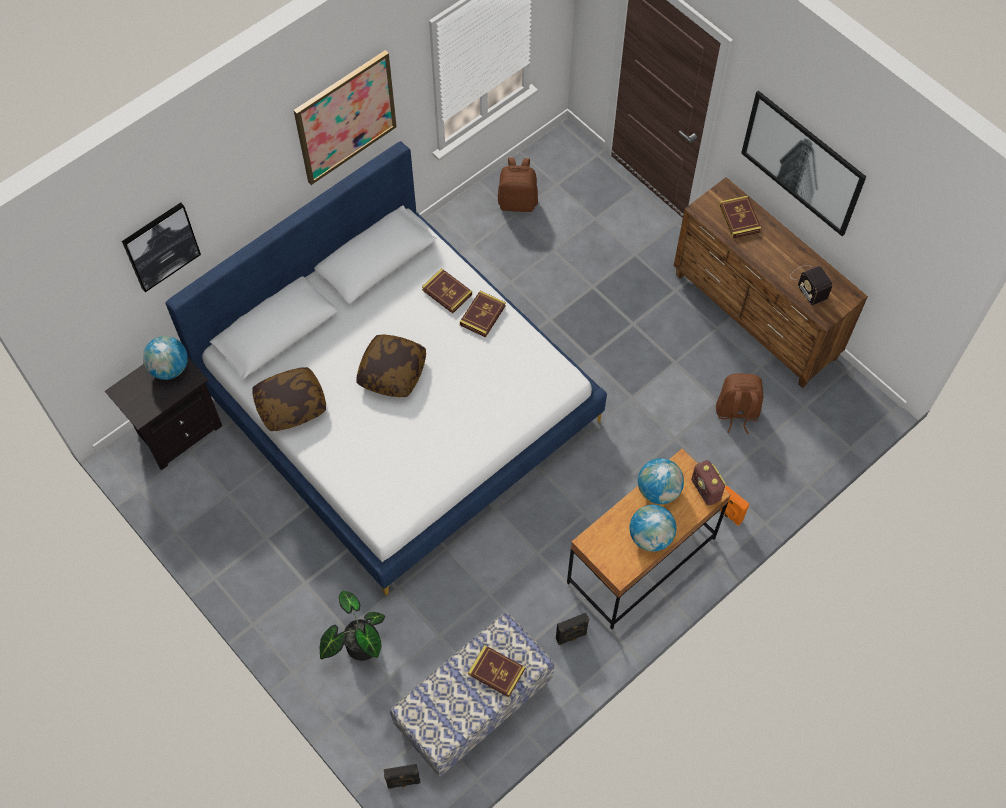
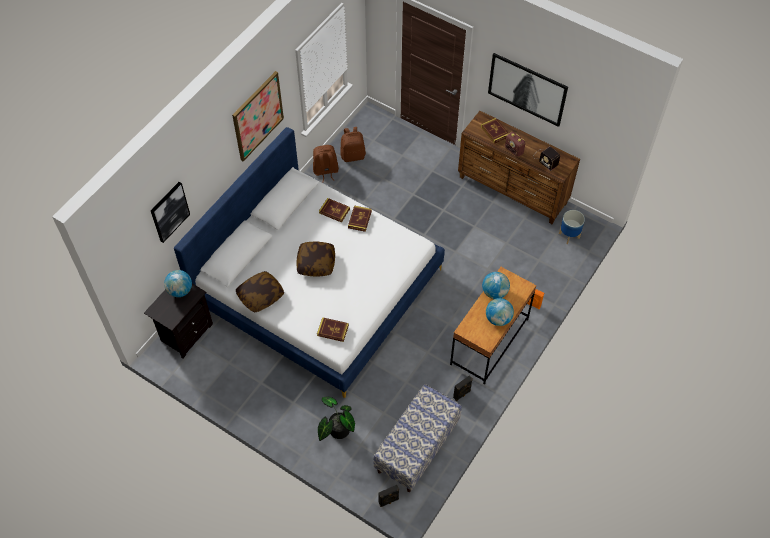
camera: 15 degrees left, 5 degrees down
book [468,645,525,697] -> book moved to [317,317,349,342]
radio [691,460,727,506] -> radio moved to [505,132,526,157]
brown backpack [716,373,763,434] -> brown backpack moved to [313,145,339,183]
none -> planter [559,210,585,244]

